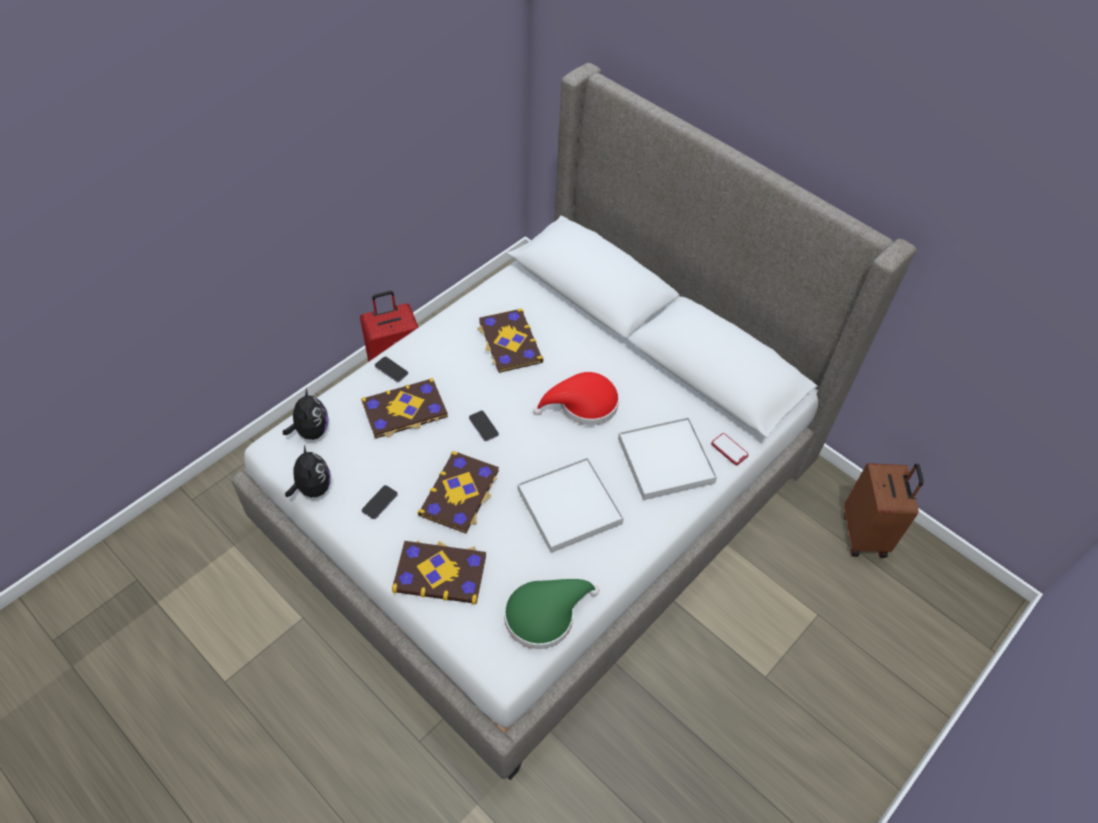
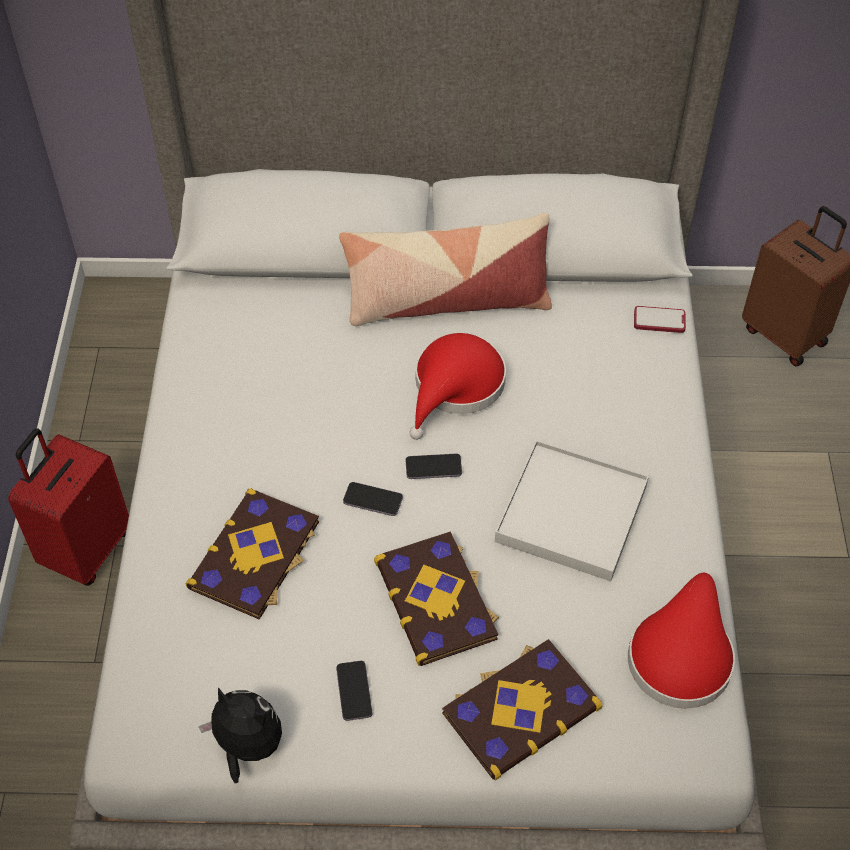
camera: 40 degrees left, 0 degrees up
plush toy [283,388,328,440] -> none
phone [375,357,408,382] -> phone moved to [406,454,462,479]
book [477,309,544,373] -> none
green hat [504,579,599,649] -> red hat [628,573,735,708]
white tray [618,417,717,500] -> none
none -> pillow [339,213,552,326]

